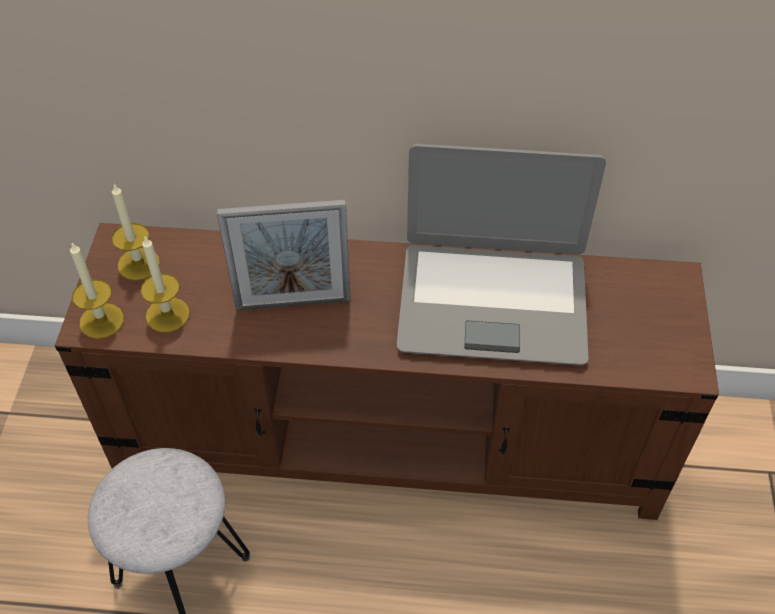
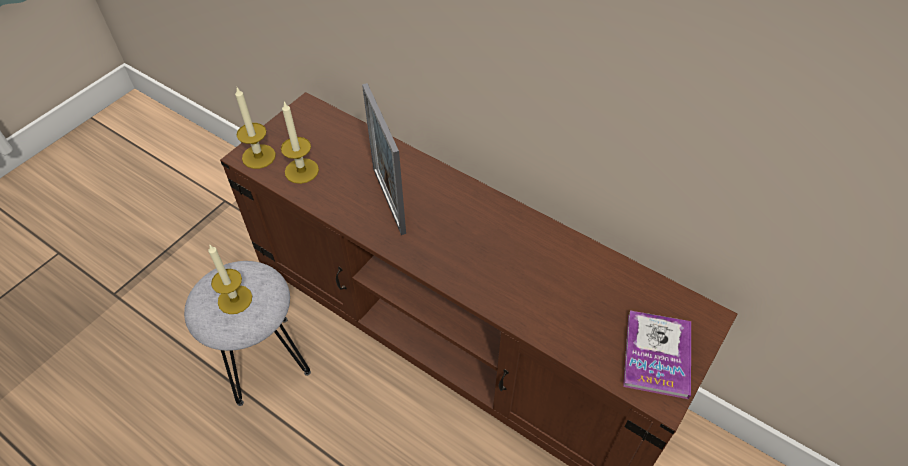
camera: 30 degrees right, 0 degrees up
candle [112,184,160,280] -> candle moved to [208,245,252,314]
picture frame [217,200,350,311] -> picture frame turned 45 degrees clockwise [362,83,406,235]
laptop [397,144,606,365] -> none
none -> book [623,310,691,399]

